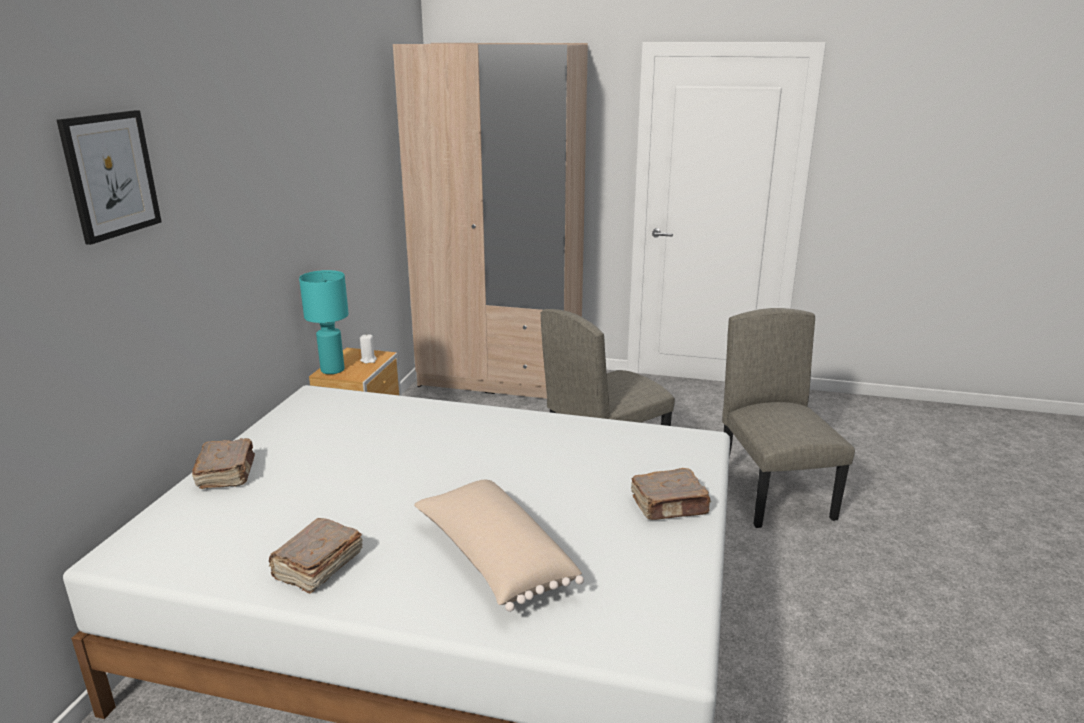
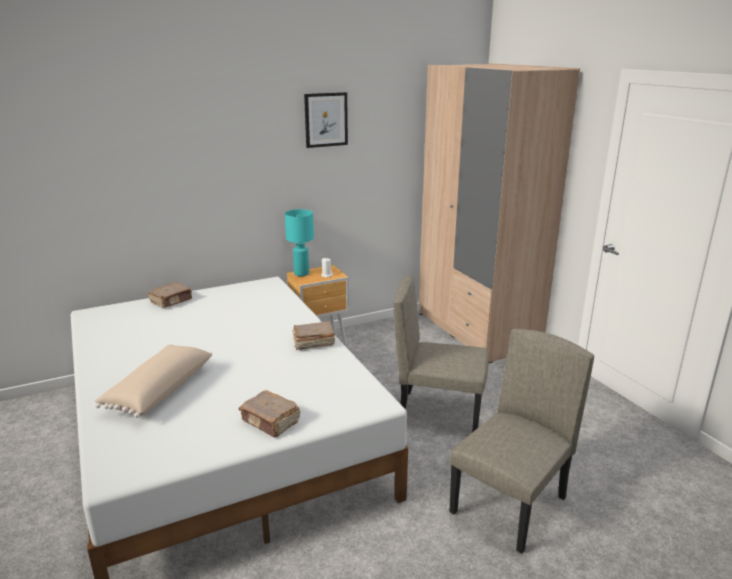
camera: 50 degrees right, 0 degrees up
picture [57,110,162,245] -> picture moved to [304,92,348,148]
brown book [269,518,363,594] -> brown book moved to [292,321,335,350]

